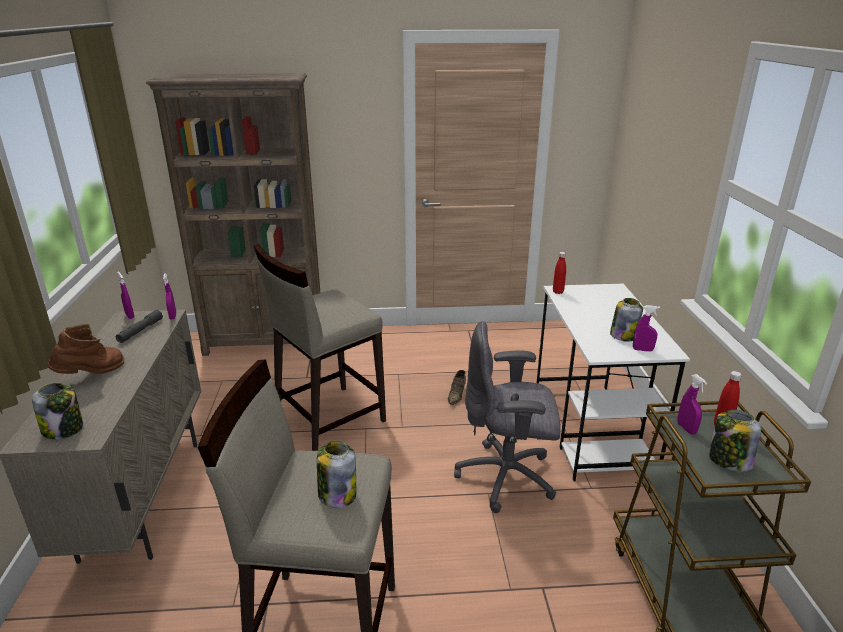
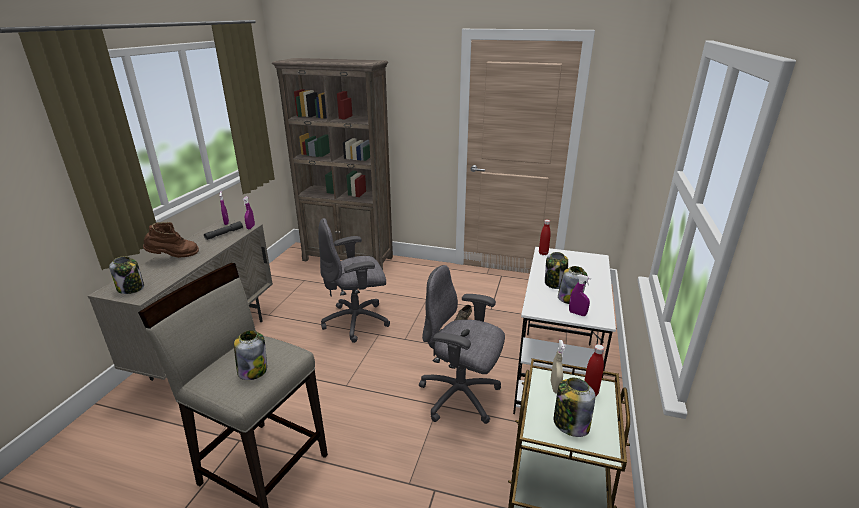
camera: 20 degrees right, 0 degrees up
beige stool [254,244,386,451] -> grey office chair [318,218,390,343]
purple spray bottle [678,374,707,435] -> beige spray bottle [551,340,565,394]
none -> jar [545,252,568,289]

